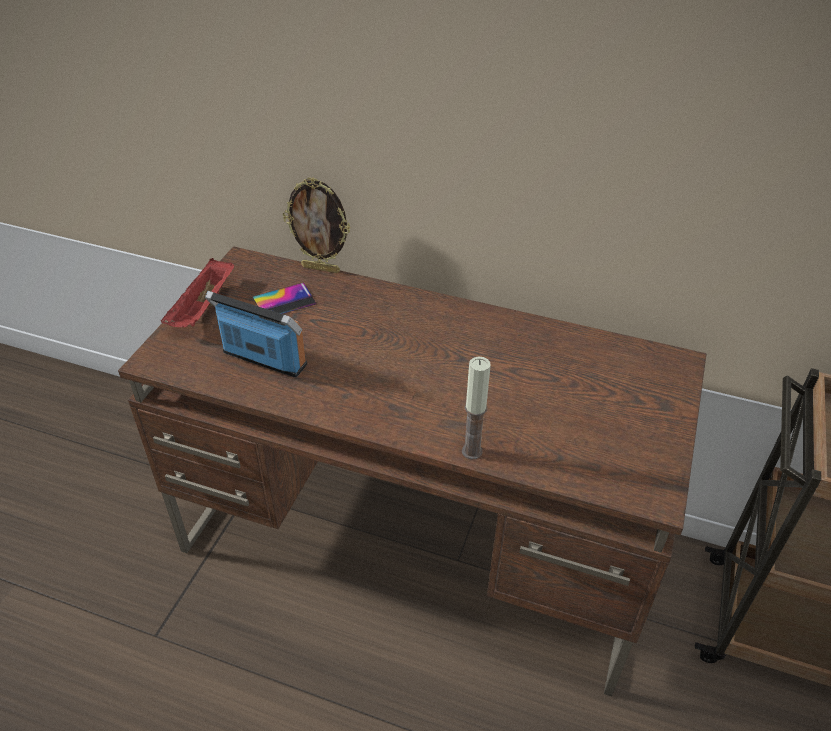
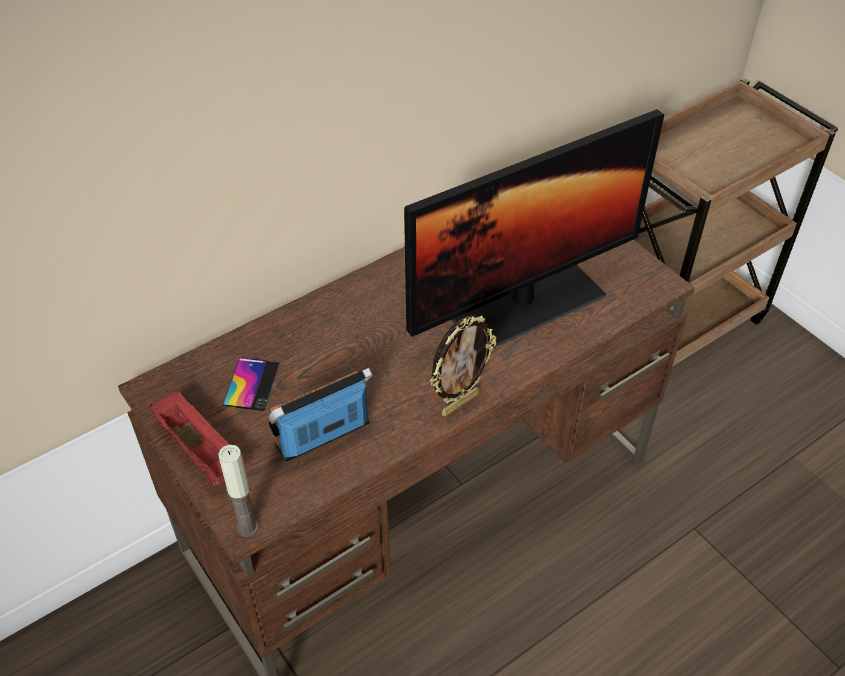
camera: 55 degrees left, 5 degrees up
picture frame [283,178,350,273] -> picture frame moved to [430,315,496,417]
candle [462,357,491,460] -> candle moved to [218,445,259,537]
none -> monitor [404,109,664,348]

